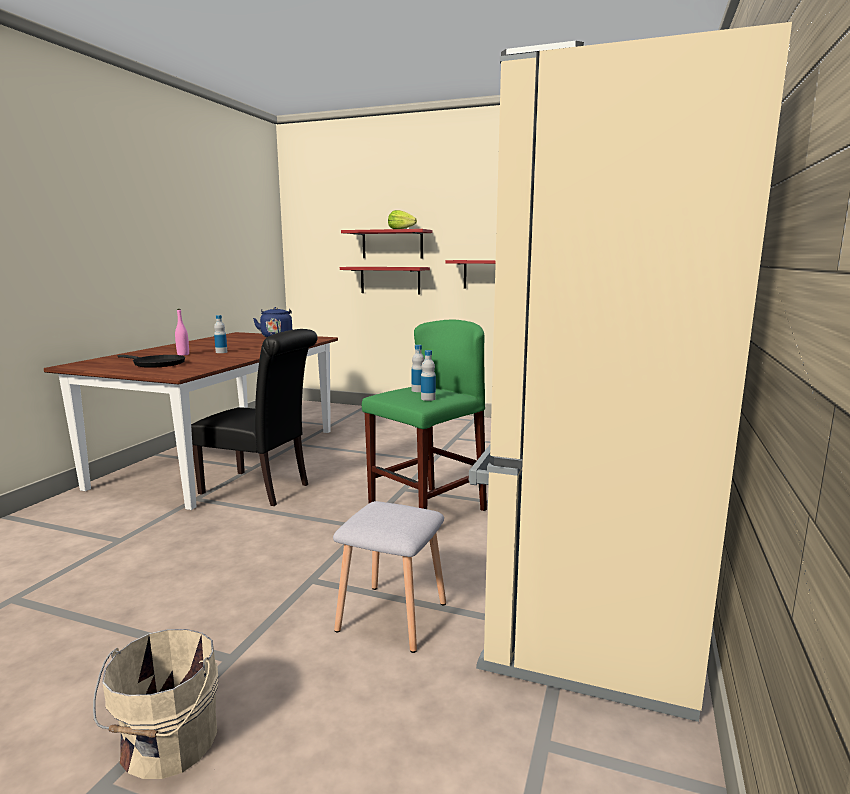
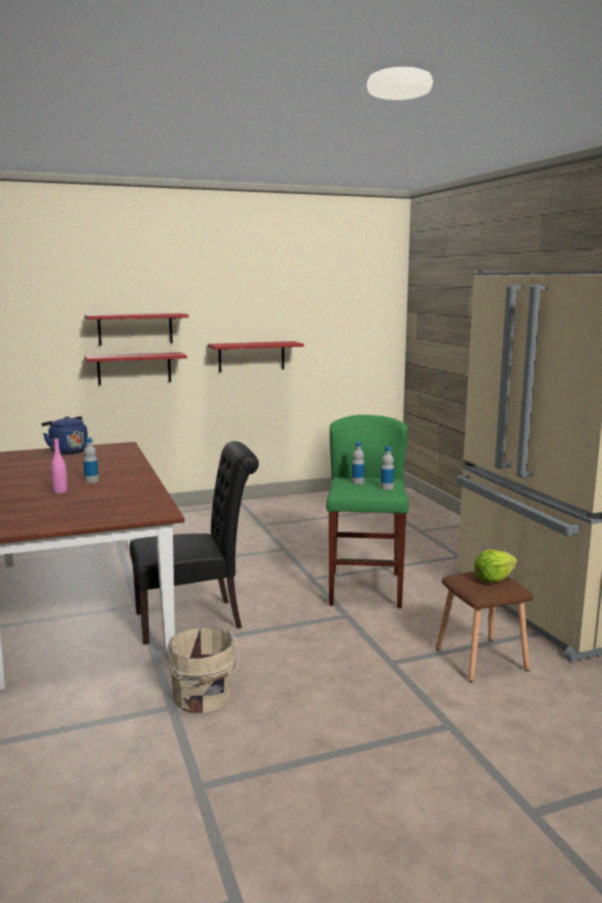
camera: 40 degrees left, 0 degrees up
beige bucket [93,629,218,779] -> beige bucket moved to [168,627,239,713]
black frying pan [118,355,185,368] -> none
grey stool [333,501,446,653] -> brown stool [436,571,533,682]
lettuce [388,210,417,229] -> lettuce moved to [474,549,517,583]

